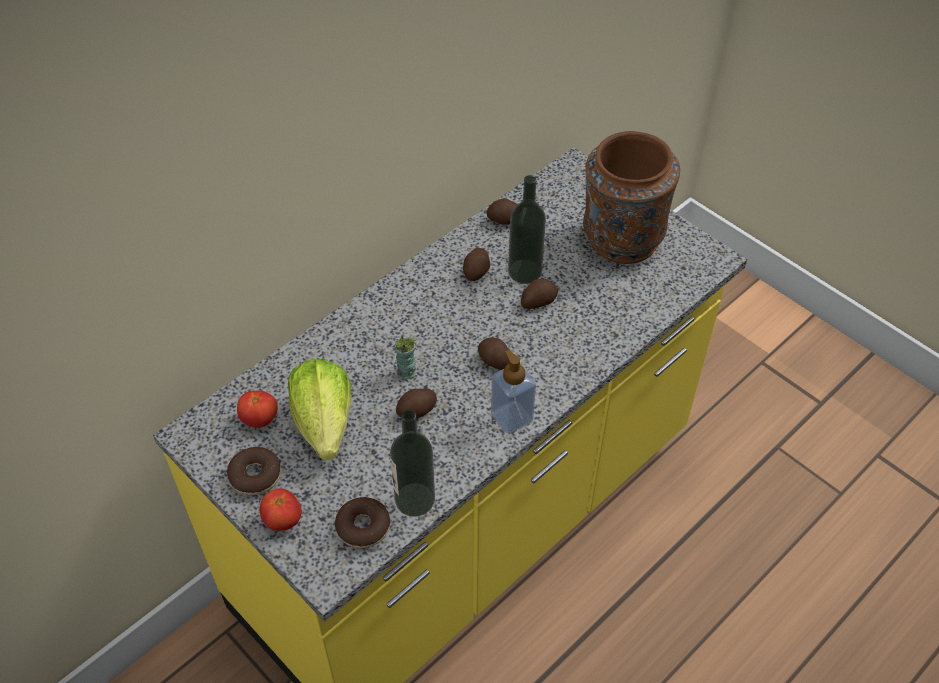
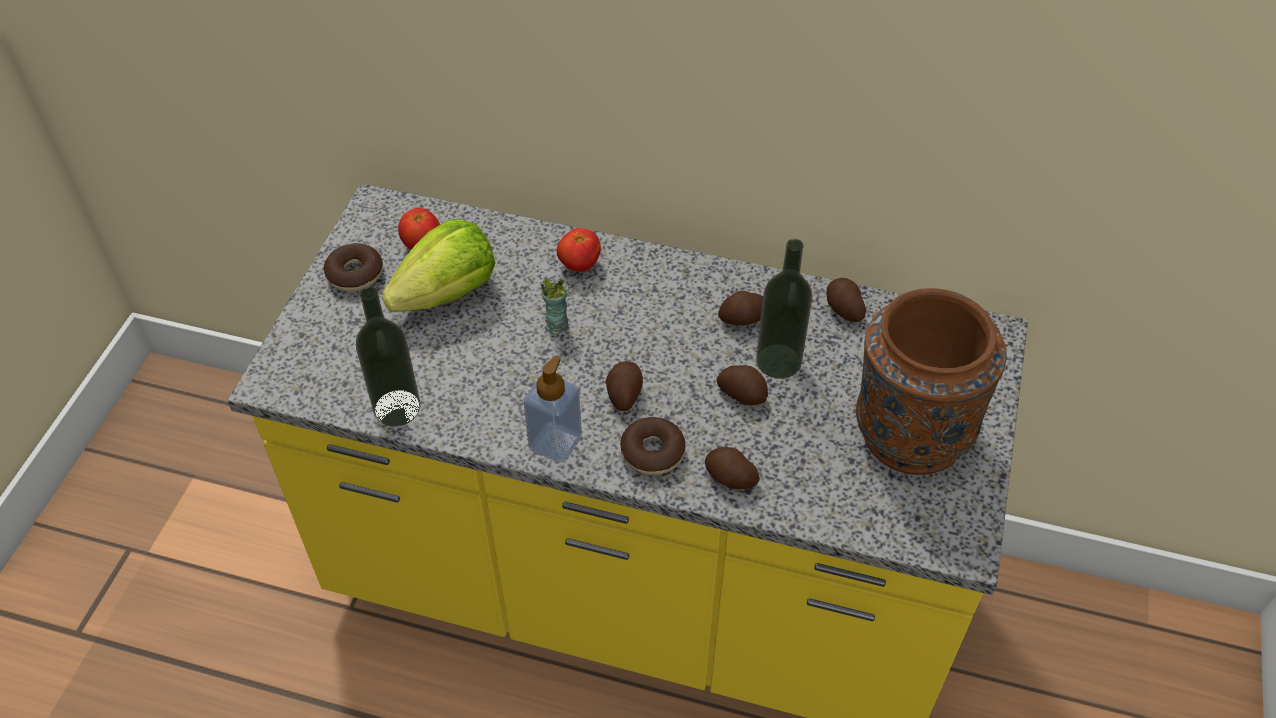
camera: 60 degrees right, 0 degrees up
tomato [260,488,302,531] -> tomato moved to [557,228,601,272]
donut [334,497,390,548] -> donut moved to [620,417,686,475]
potato [396,388,437,418] -> potato moved to [705,447,759,489]

